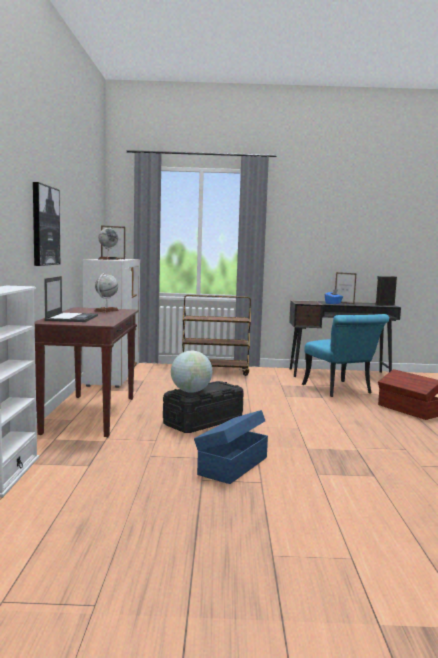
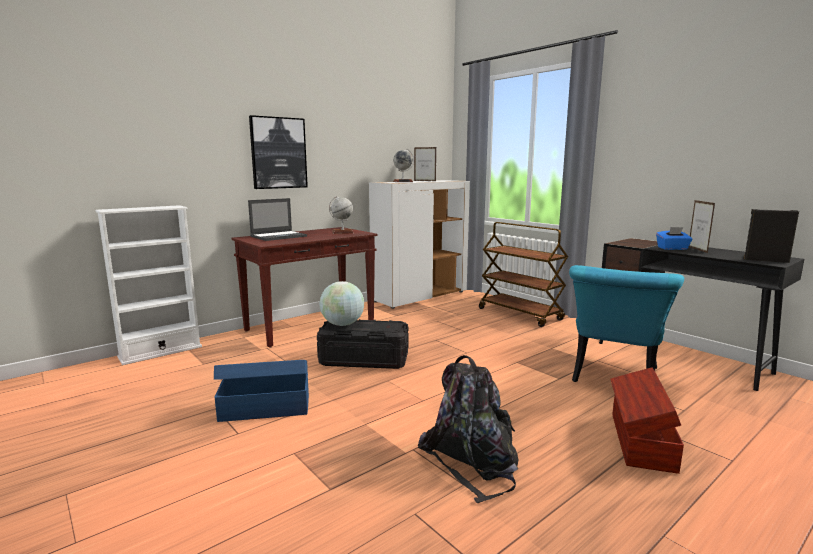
camera: 50 degrees right, 5 degrees up
none -> black backpack [418,355,518,503]

